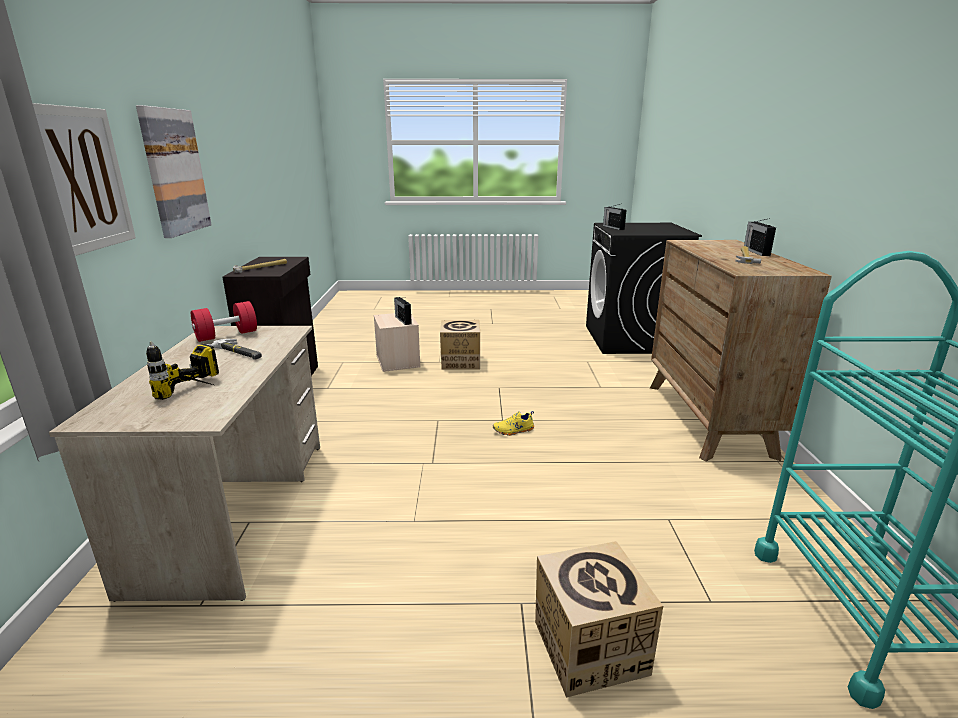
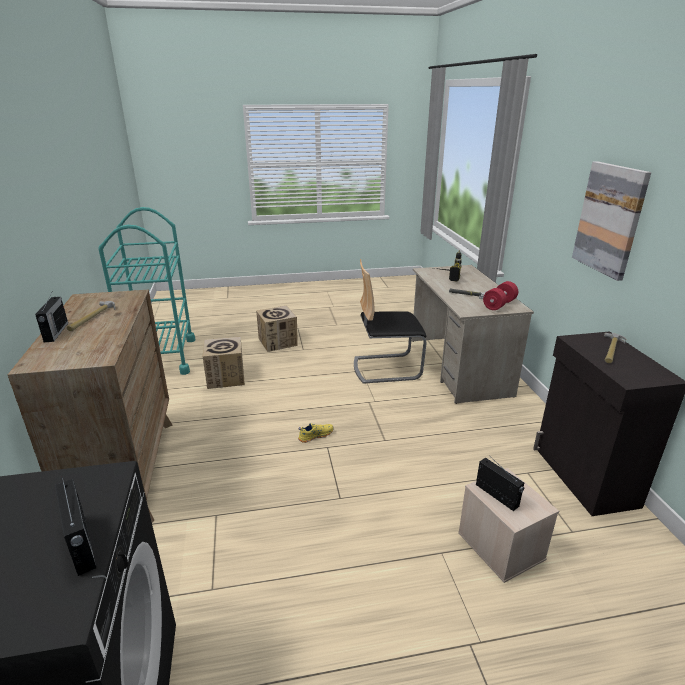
camera: 170 degrees right, 5 degrees up
picture [33,103,136,256] -> none
cardboard box [440,320,480,370] -> cardboard box moved to [203,337,245,389]
none -> chair [354,259,427,384]

